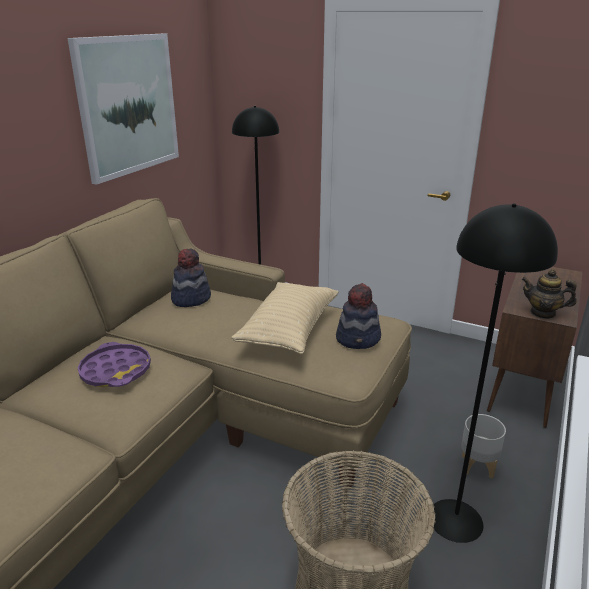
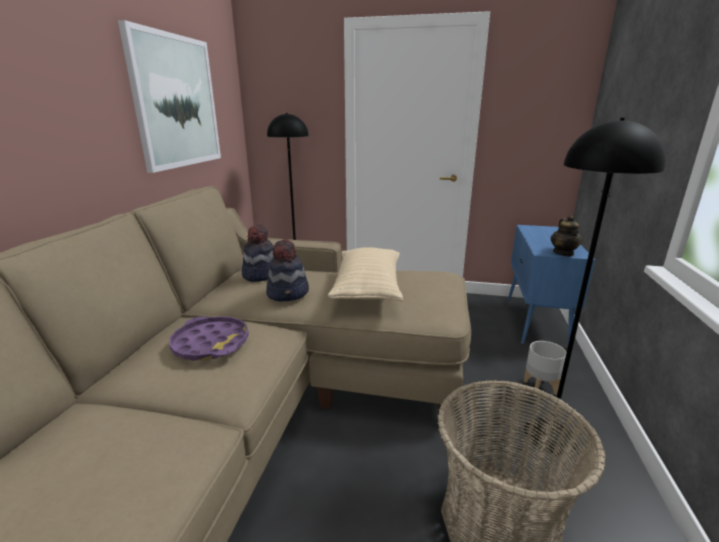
camera: 15 degrees left, 5 degrees down
hat [336,283,381,349] -> hat moved to [266,239,309,301]
brown cabinet [487,267,582,428] -> blue cabinet [508,225,595,344]
teapot [521,269,577,319] -> teapot turned 90 degrees counterclockwise [551,215,583,257]

